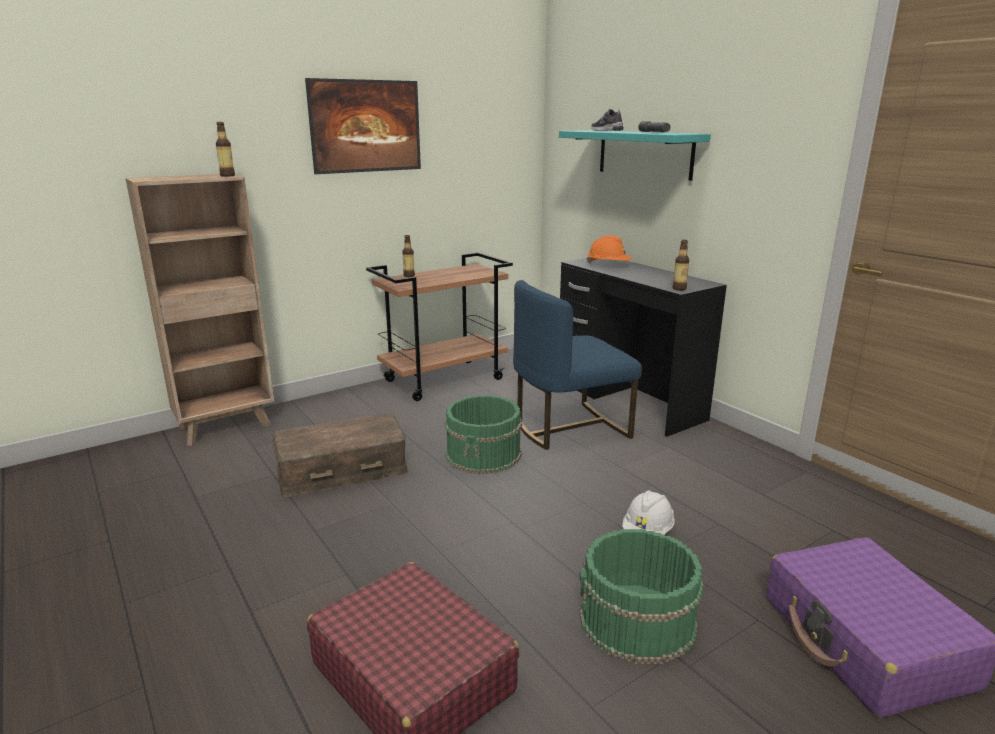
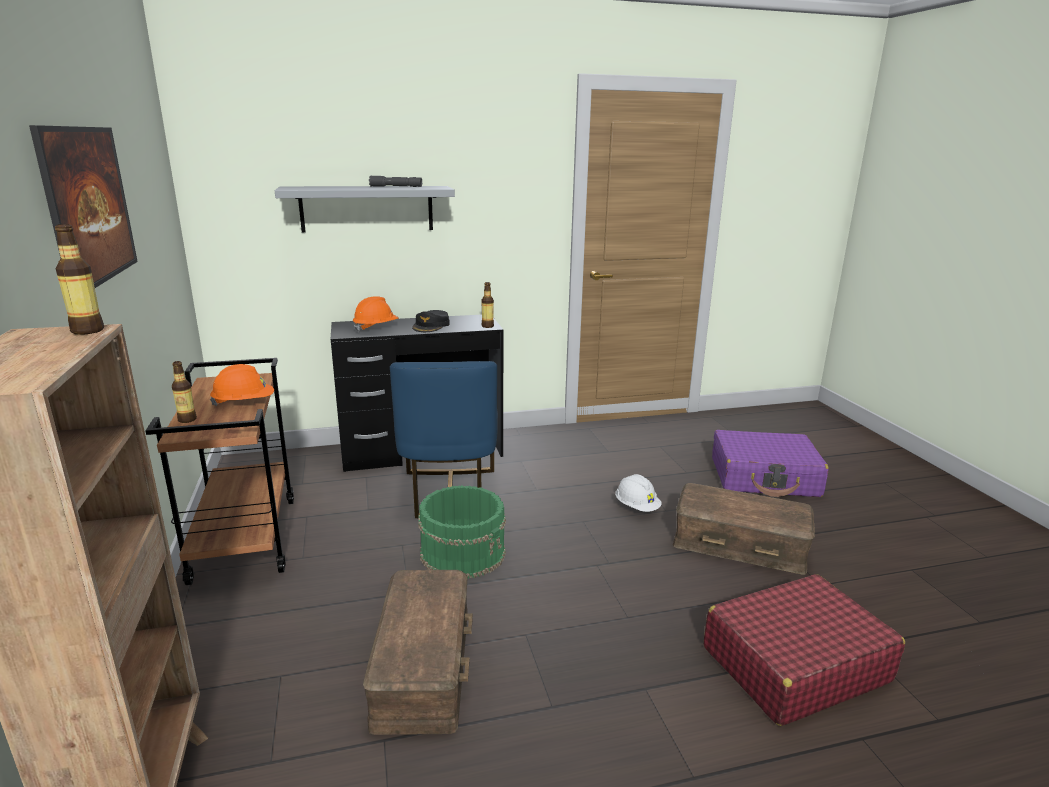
camera: 70 degrees left, 0 degrees up
turquoise shelf [559,130,711,181] -> grey shelf [275,186,455,232]
green bucket [579,529,703,664] -> brown storage box [673,483,815,574]
shoe [591,109,624,131] -> none
none -> orange hard hat [210,364,274,406]
none -> black cap [412,310,450,332]

